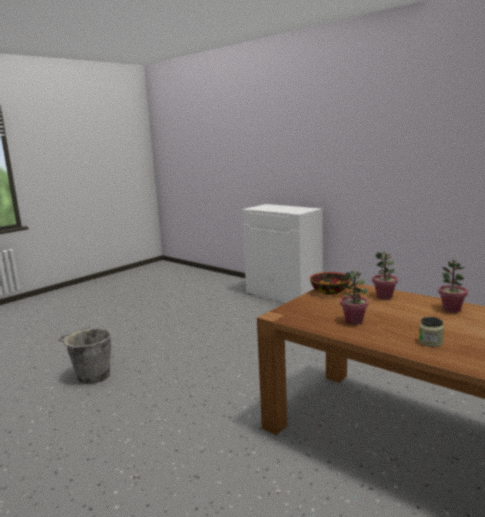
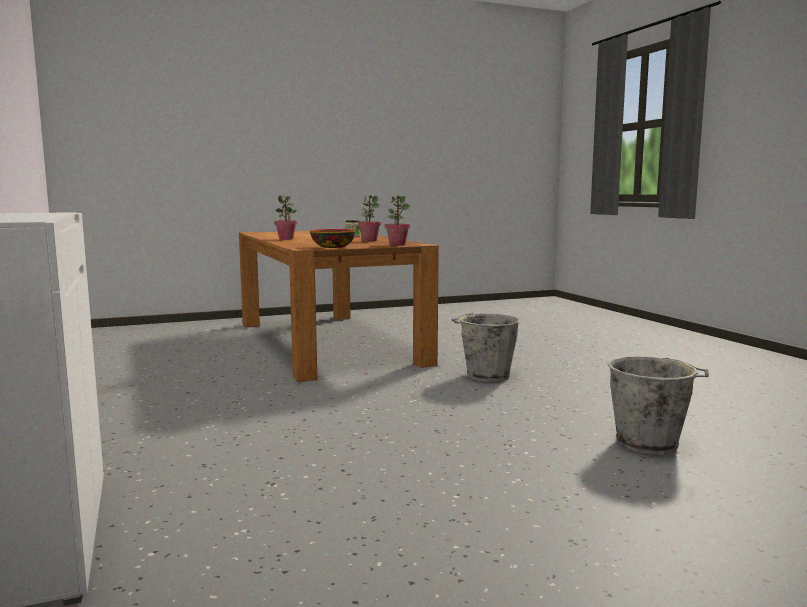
camera: 155 degrees left, 5 degrees down
potted plant [372,251,398,299] -> potted plant moved to [385,196,410,245]
none -> grey bucket [452,313,521,382]

